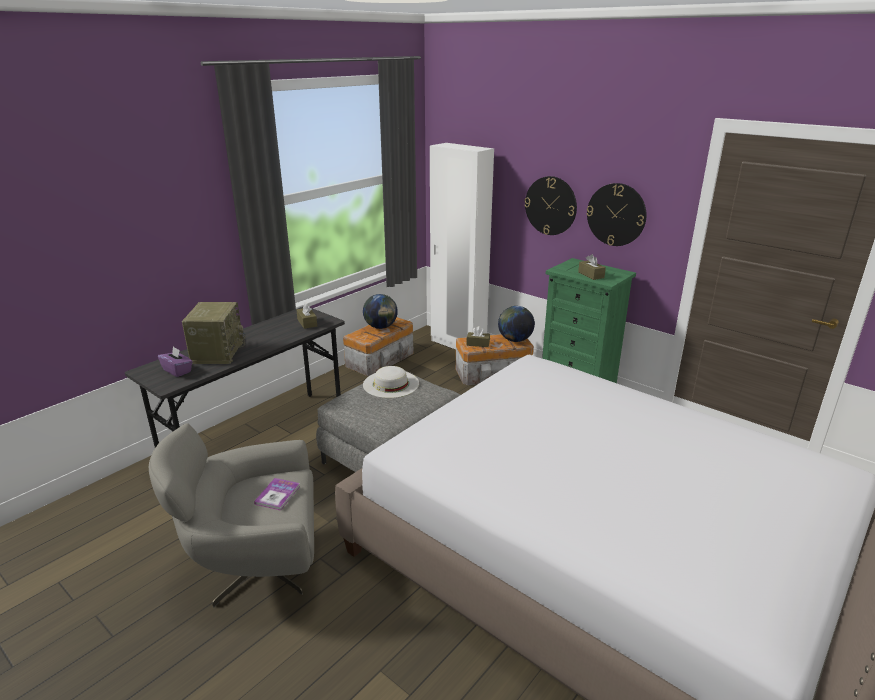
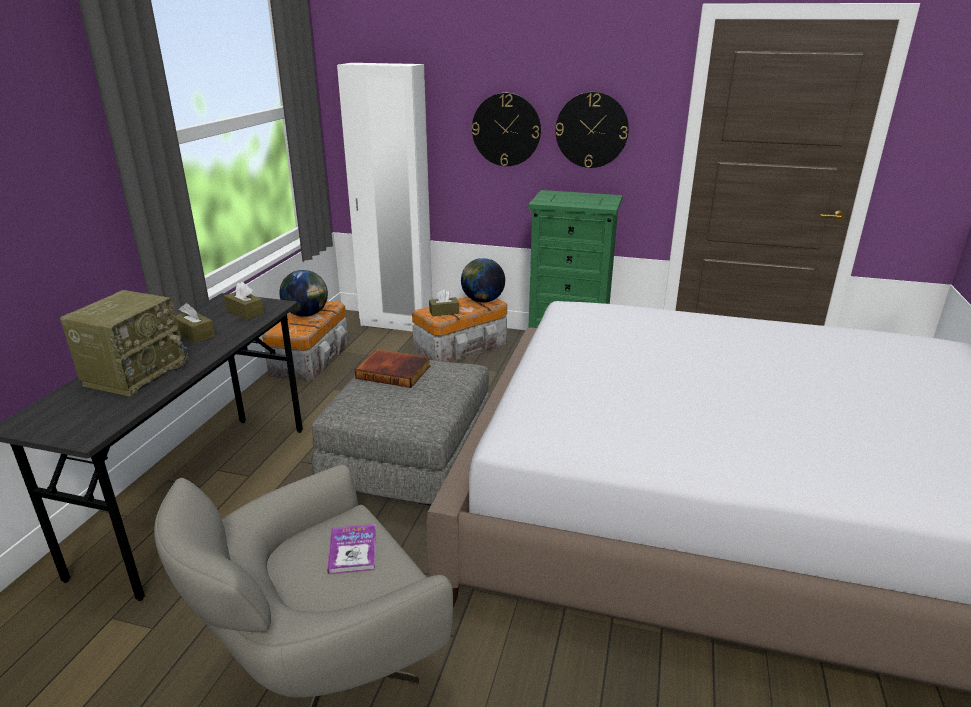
camera: 25 degrees left, 0 degrees up
purple tissue box [158,347,193,377] -> none
radio [182,302,245,364] -> radio turned 45 degrees clockwise [60,290,189,396]
white hat [363,366,419,398] -> book [355,349,431,388]
brown tissue box [578,254,606,280] -> brown tissue box moved to [173,303,215,343]

